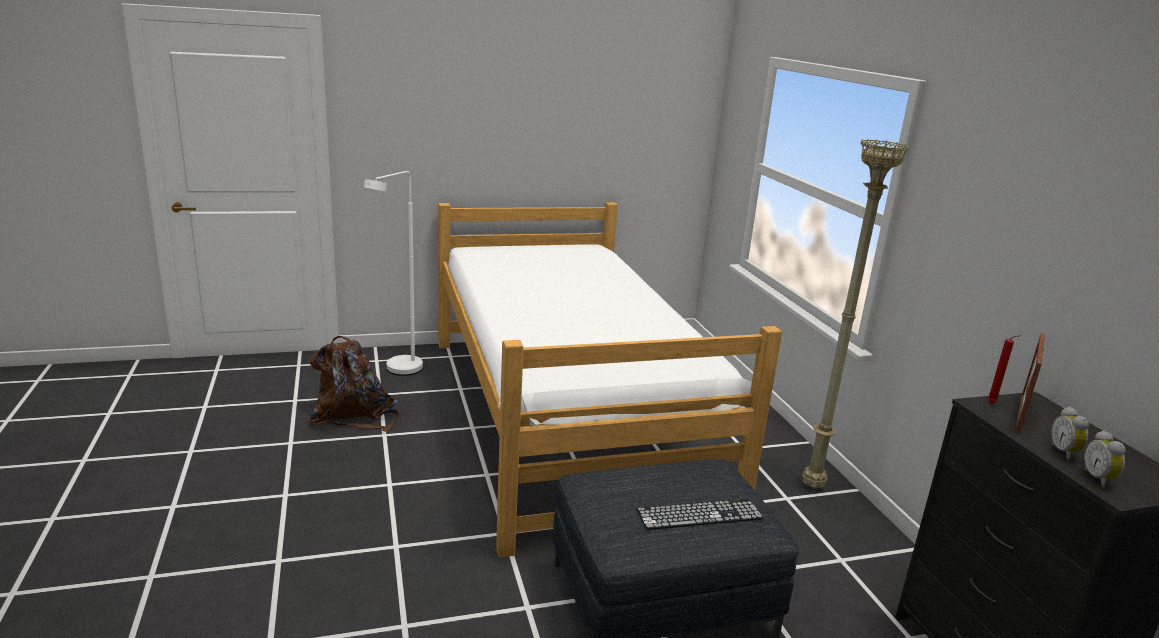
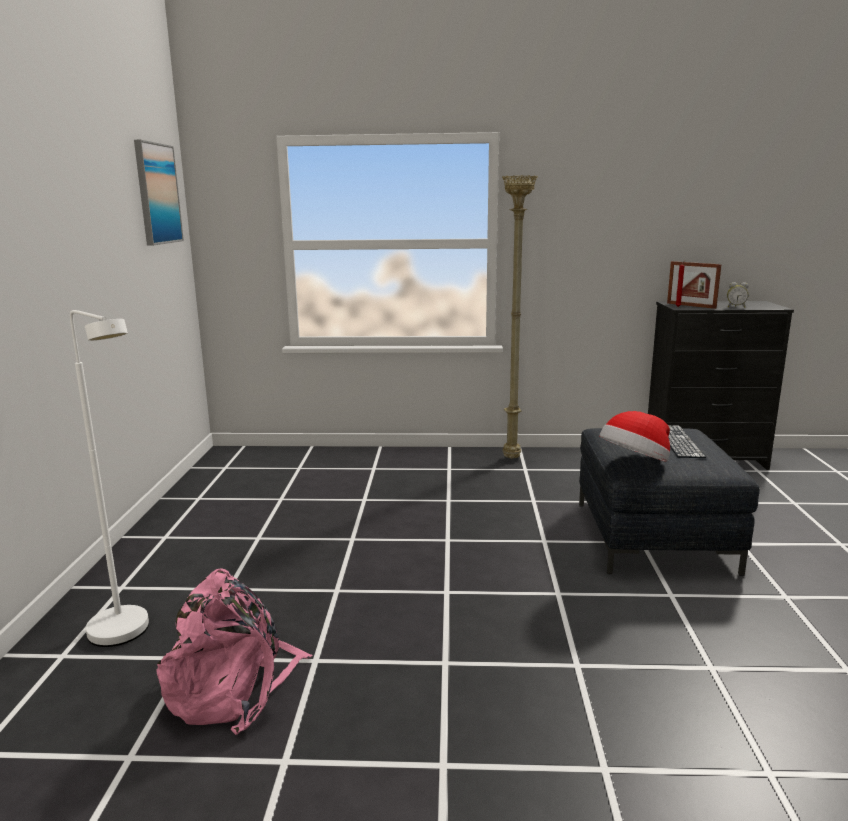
camera: 70 degrees left, 5 degrees down
brown backpack [308,336,398,432] -> pink backpack [156,568,313,735]
bed [438,202,782,558] -> none
alarm clock [1084,430,1126,488] -> none
none -> picture [134,140,184,246]
none -> hat [599,411,670,462]

